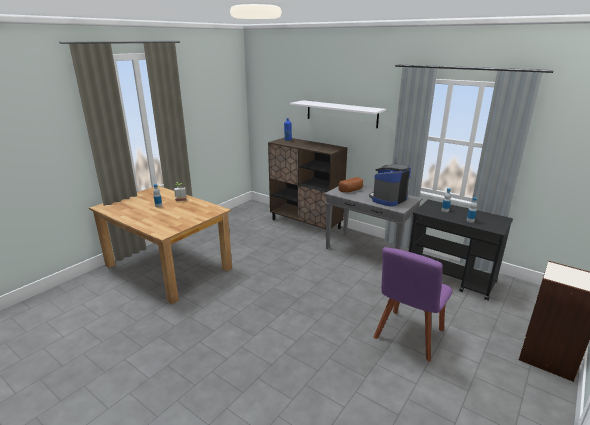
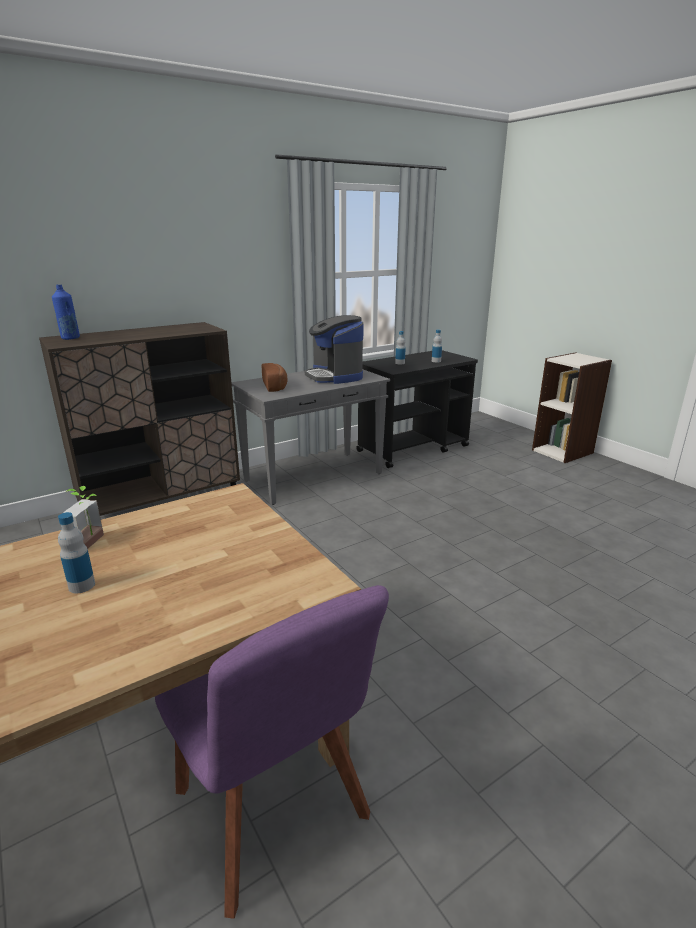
camera: 70 degrees left, 0 degrees up
white shelf [290,100,386,128] -> none
purple chair [374,247,453,361] -> purple chair moved to [155,585,389,919]

